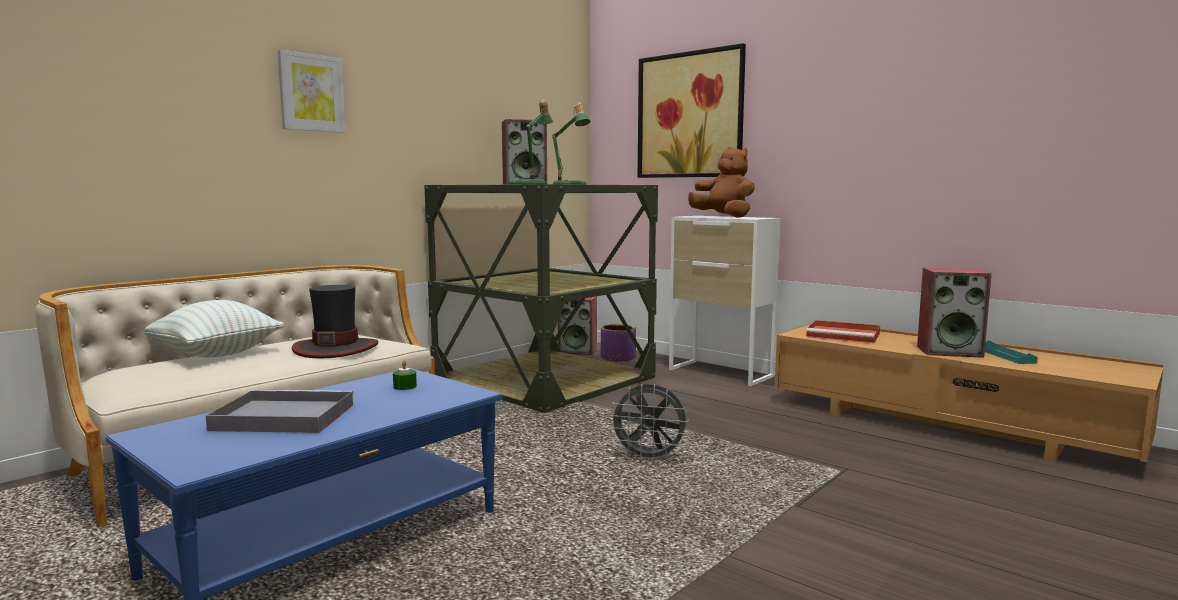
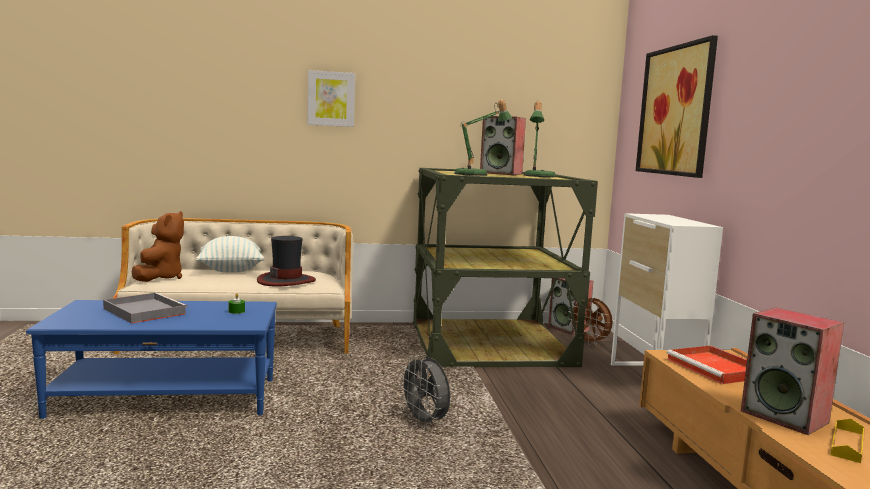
camera: 40 degrees right, 0 degrees up
purple planter [601,324,636,362] -> brown fan [568,298,613,345]
brown plush toy [688,147,755,218] -> brown plush toy moved to [132,211,184,282]
turquoise tray [985,340,1038,364] -> yellow tray [830,419,864,463]

